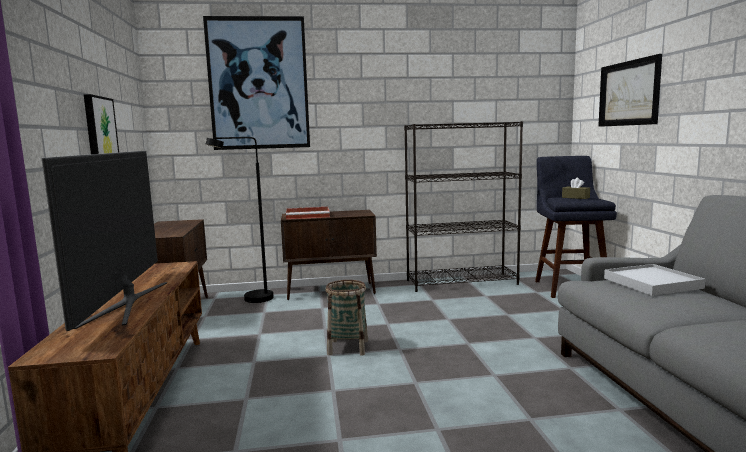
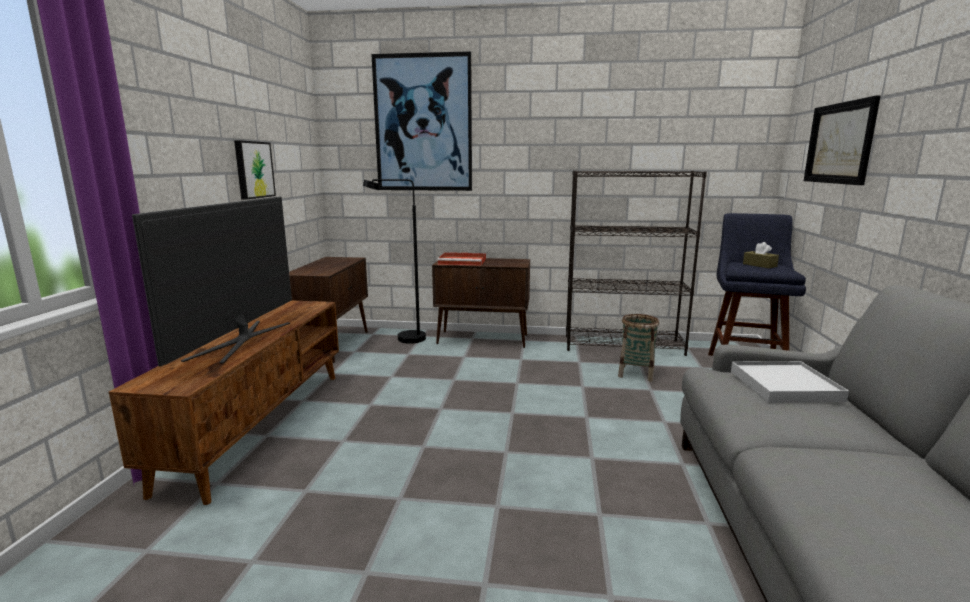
camera: 15 degrees right, 5 degrees up
basket [325,280,368,356] -> basket moved to [618,314,659,382]

